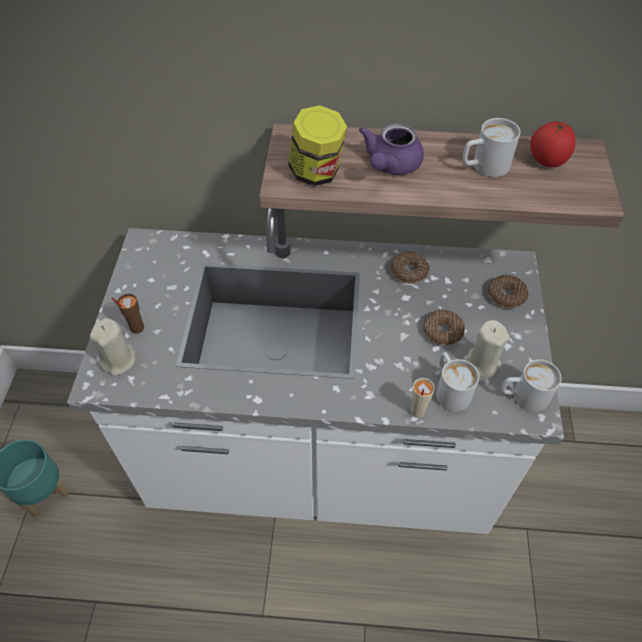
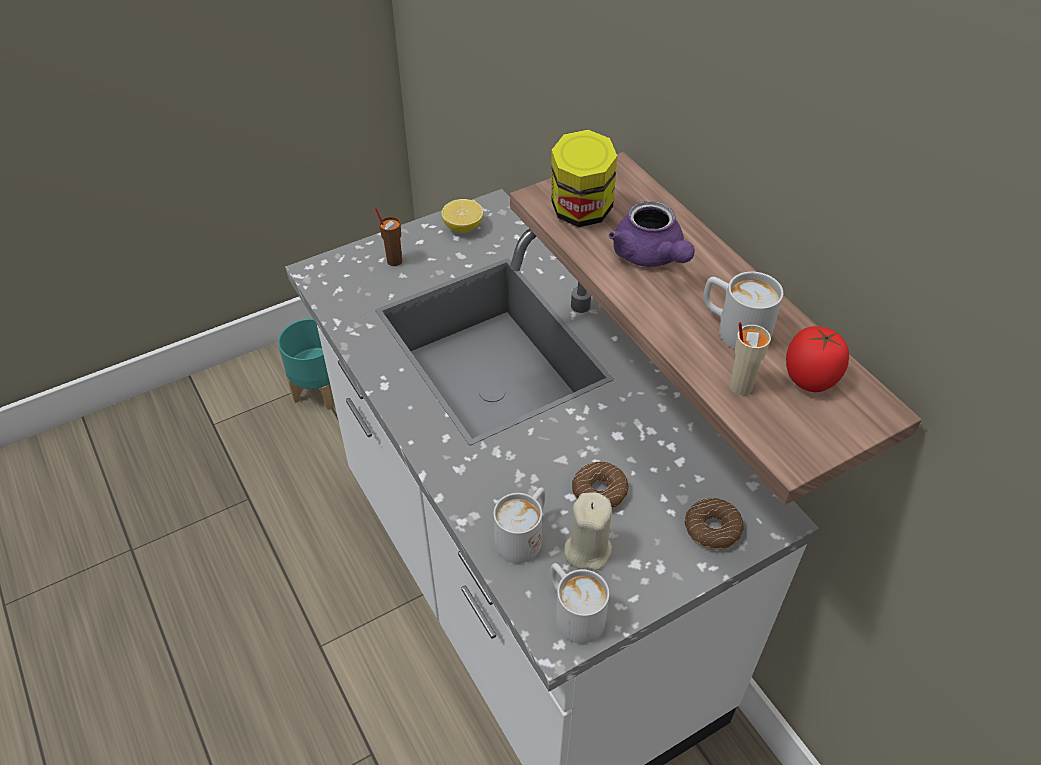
camera: 55 degrees right, 5 degrees down
beige candle [90,318,135,376] -> none
purple teapot [359,123,424,175] -> purple teapot turned 105 degrees counterclockwise [609,201,695,267]
donut [390,251,429,284] -> none
beige cup [411,378,435,418] -> beige cup moved to [730,322,771,395]
none -> lemon [442,199,483,233]

